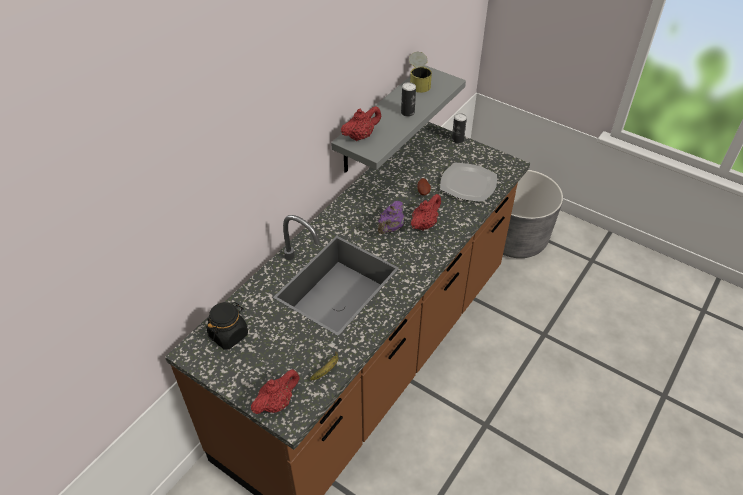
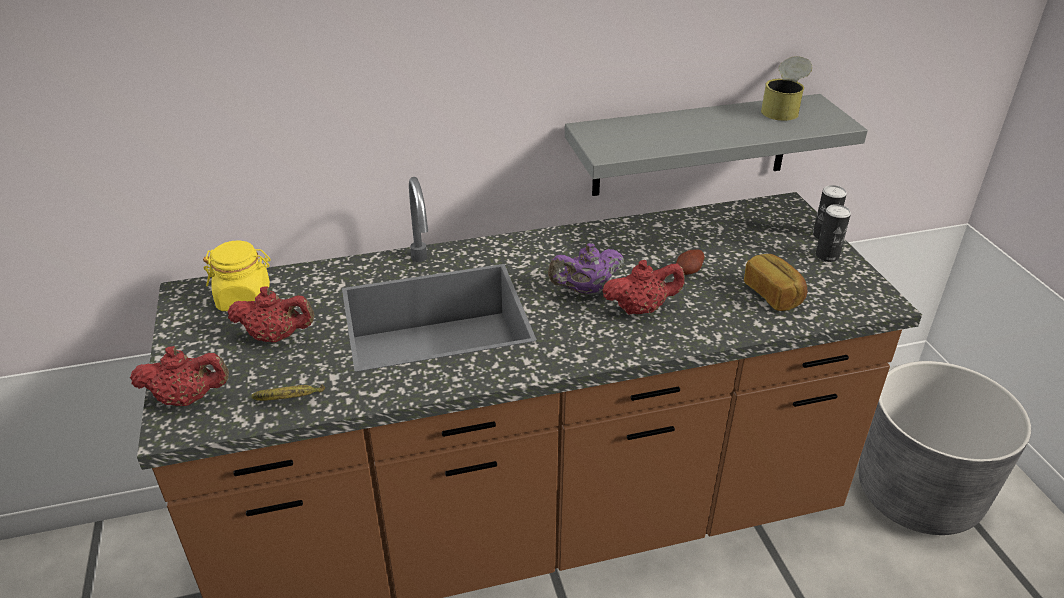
camera: 40 degrees right, 10 degrees down
black jar [206,302,248,350] -> yellow jar [203,240,271,311]
red teapot [341,106,381,141] -> red teapot moved to [227,286,314,342]
can [401,82,416,117] -> can moved to [816,204,851,262]
plate [440,163,497,202] -> bread [744,254,807,311]

